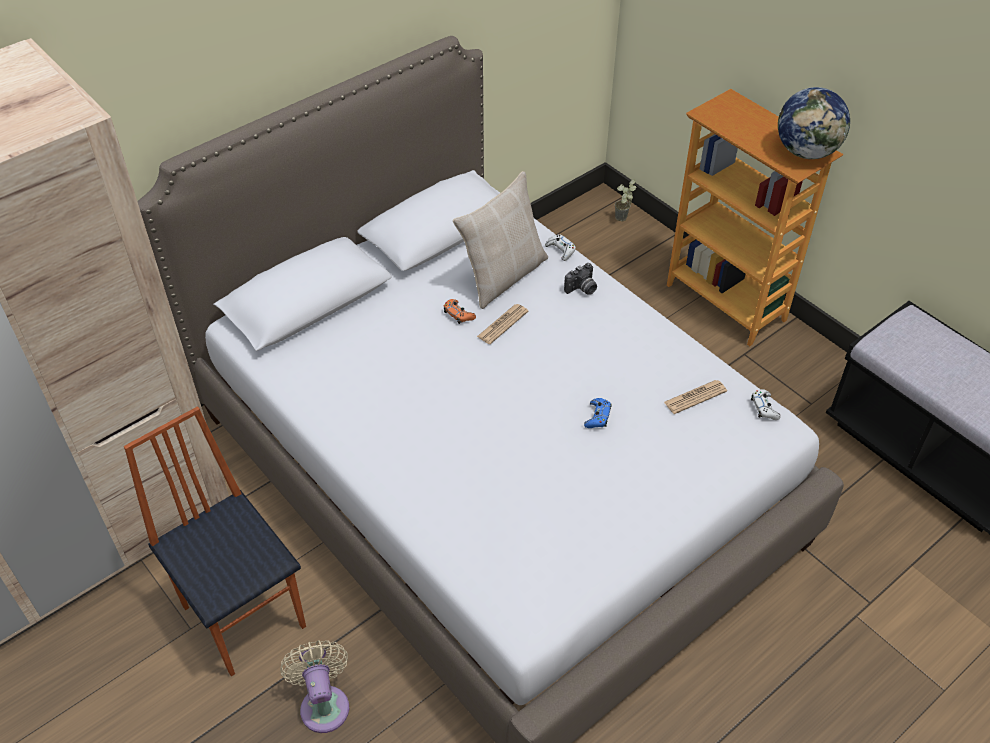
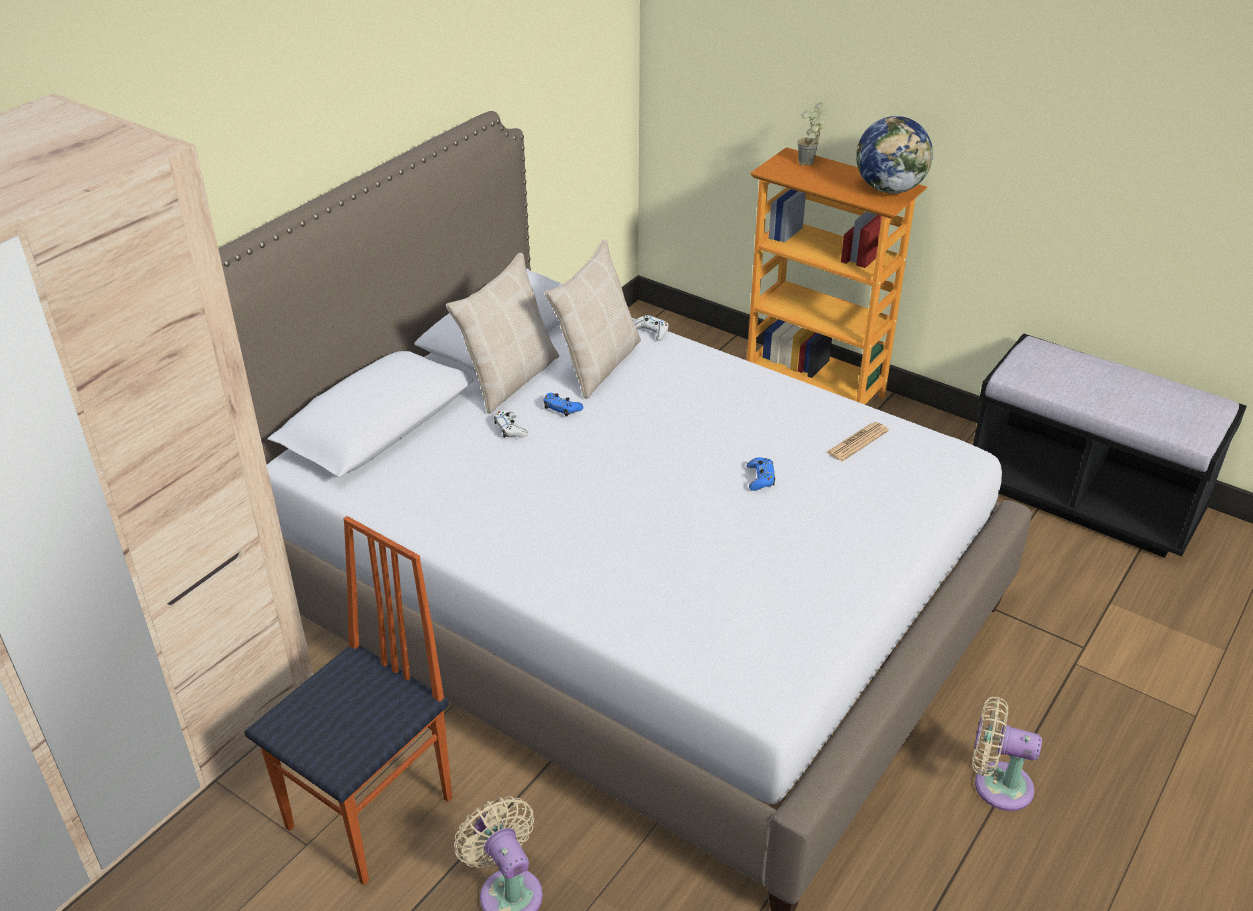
camera: 15 degrees left, 10 degrees down
chair [124,407,306,676] -> chair turned 90 degrees clockwise [244,516,452,885]
orange game controller [444,299,476,324] -> blue game controller [543,393,583,417]
newspaper [477,304,528,344] -> none
camera [564,263,597,295] -> none
potted plant [615,179,637,221] -> potted plant moved to [797,102,827,165]
white game controller [751,389,781,420] -> white game controller moved to [494,410,528,438]
none -> beige pillow [446,253,559,413]
none -> beige fan [972,696,1042,811]

